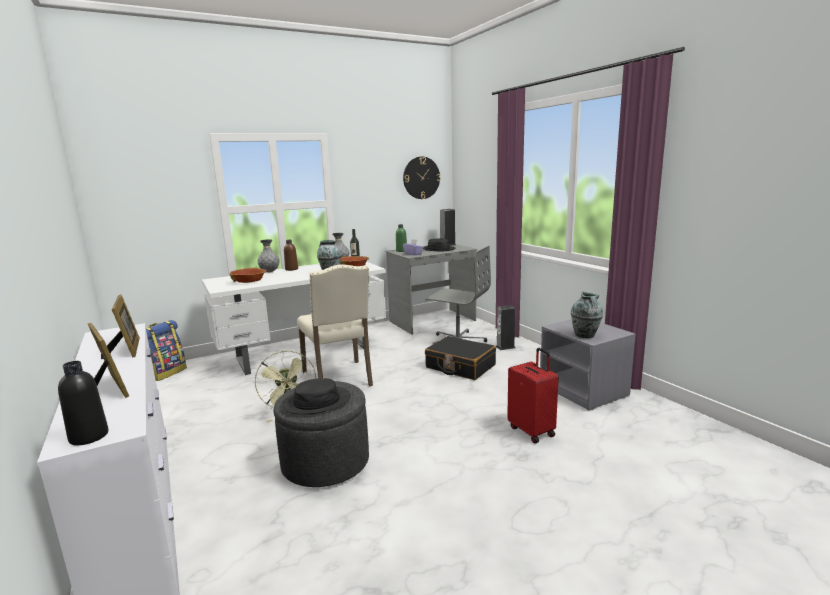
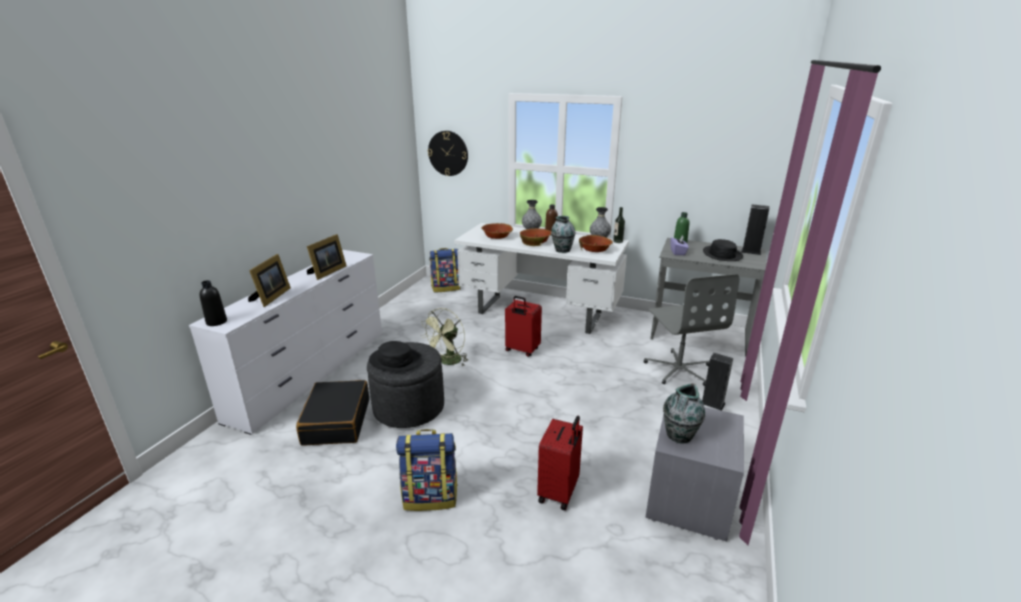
camera: 50 degrees right, 10 degrees up
beige chair [297,264,373,386] -> red suitcase [505,296,542,357]
wall clock [403,157,441,199] -> wall clock moved to [428,131,468,176]
black suitcase [425,336,496,380] -> black suitcase moved to [296,380,369,446]
none -> backpack [396,429,458,511]
none -> bowl [520,228,551,246]

